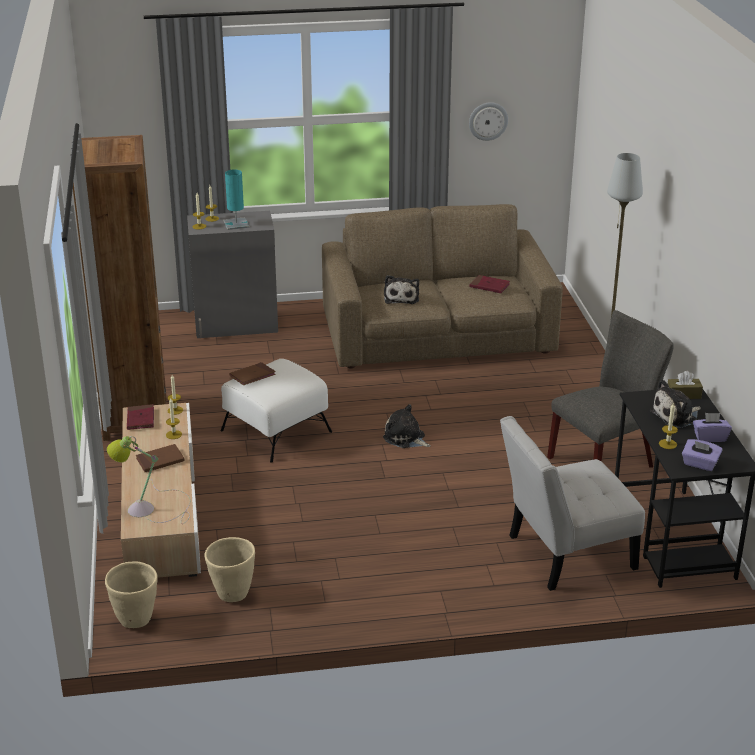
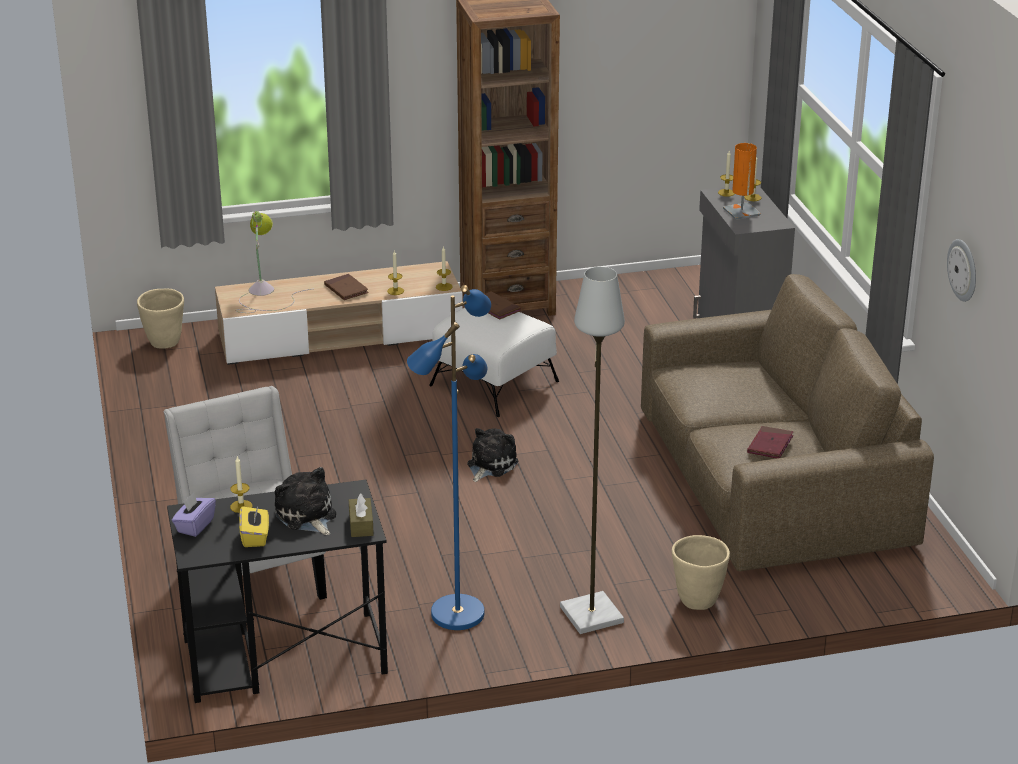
camera: 85 degrees right, 0 degrees up
red book [127,404,154,430] -> none
beige planter [204,537,255,602] -> beige planter moved to [672,535,730,610]
turquoise table lamp [223,169,249,230] -> orange table lamp [723,143,761,220]
plush toy [384,275,419,304] -> none
grey chair [547,310,674,467] -> blue floor lamp [407,285,491,630]
purple tissue box [693,413,732,442] -> yellow tissue box [239,506,269,547]

